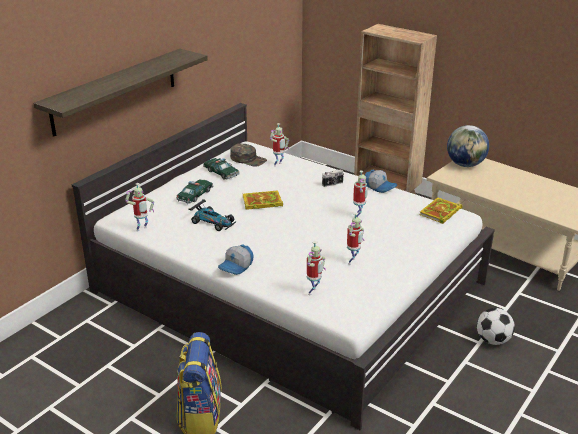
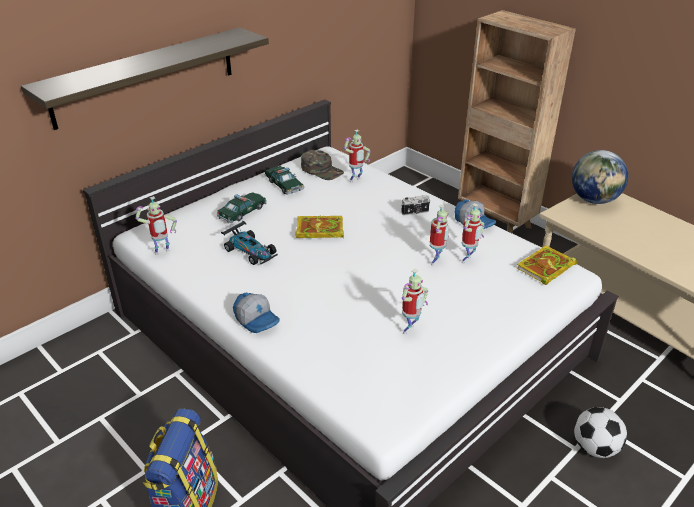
camera: 10 degrees right, 5 degrees up
cap [218,244,254,275] -> cap turned 90 degrees counterclockwise [233,292,280,333]
toy robot [307,241,326,296] -> toy robot moved to [461,203,485,264]

